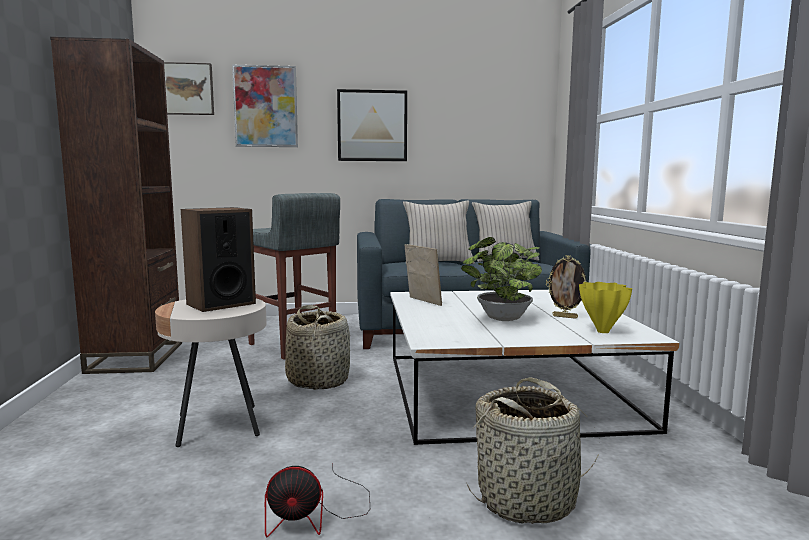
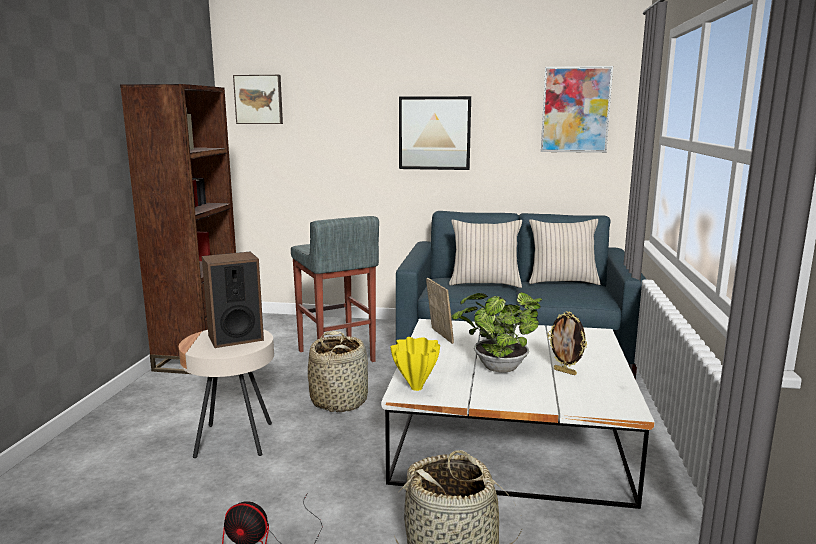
camera: 15 degrees right, 5 degrees up
picture [232,65,298,147] -> picture moved to [541,66,613,153]
yellow vase [579,282,632,333] -> yellow vase moved to [390,337,440,391]

